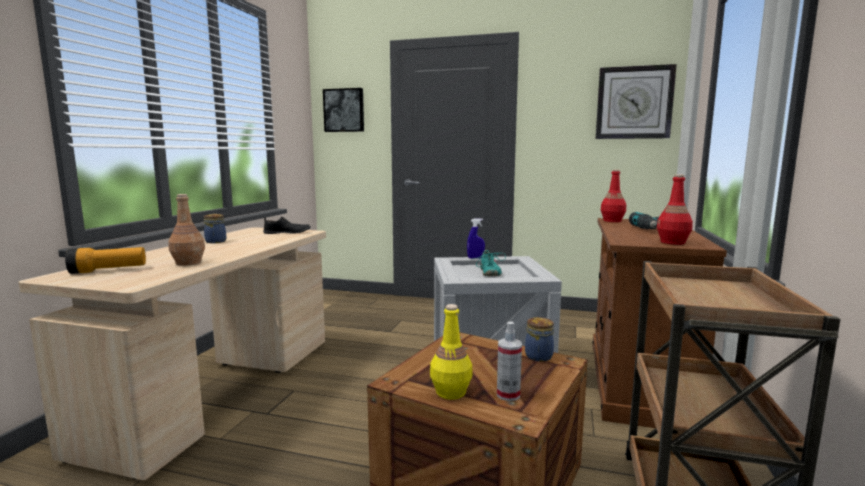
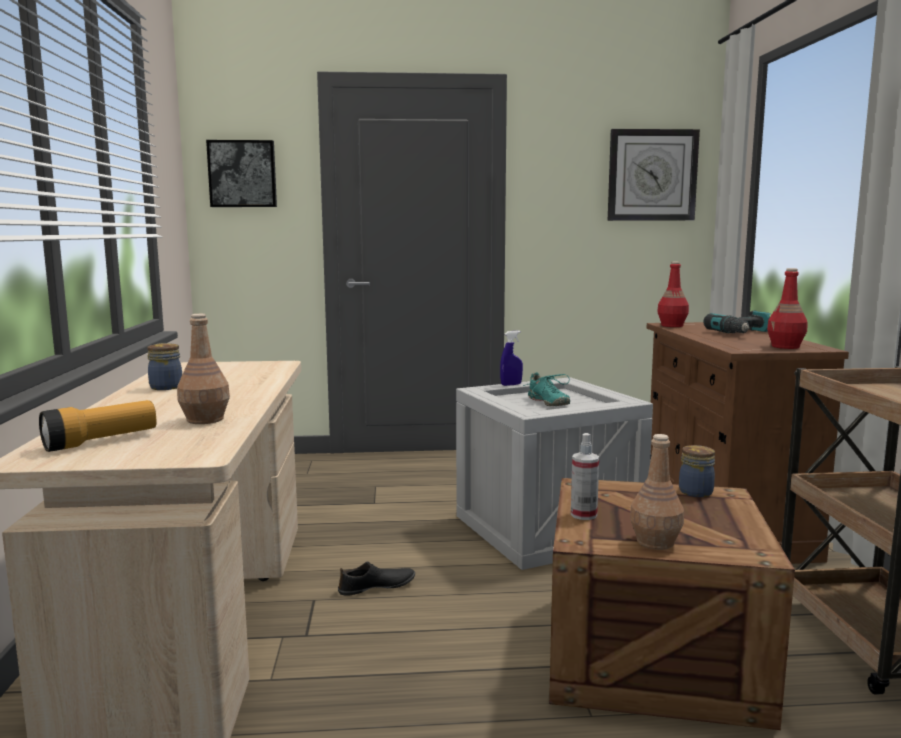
camera: 20 degrees left, 0 degrees up
black shoe [263,217,311,234] -> black shoe moved to [338,562,415,596]
yellow bottle [430,304,473,400] -> brown bottle [630,434,684,550]
spray bottle [497,321,522,401] -> spray bottle moved to [571,433,599,520]

